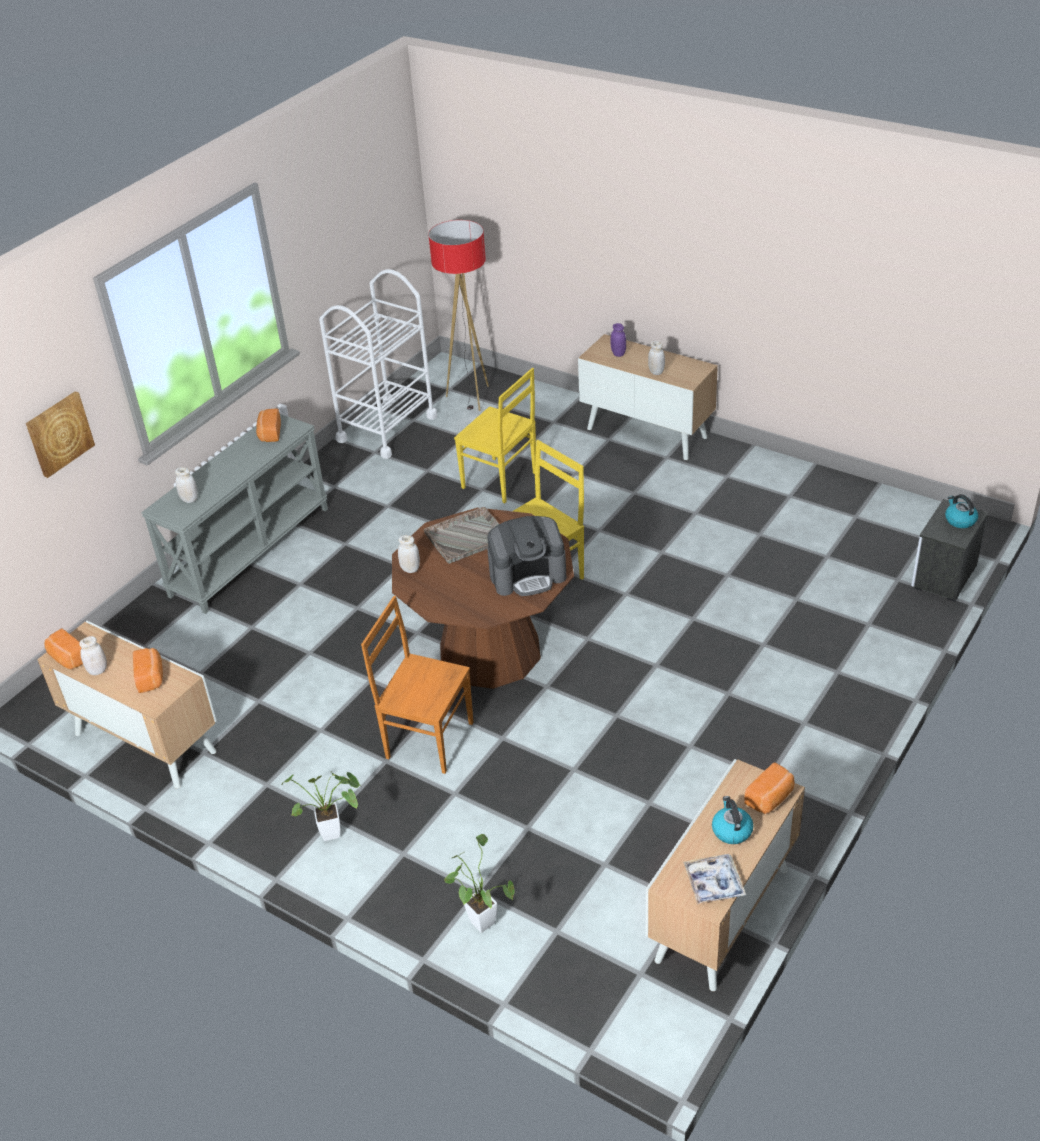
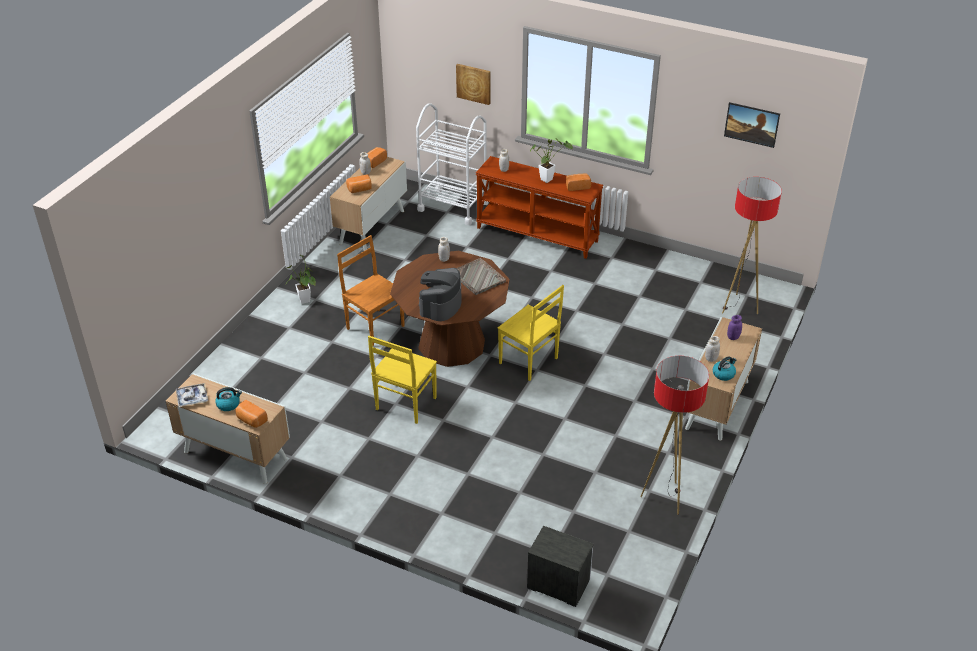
camera: 80 degrees right, 0 degrees up
grey console table [141,414,328,614] -> brown console table [476,156,603,259]
white cart [319,269,437,459] -> white cart moved to [416,103,489,225]
brown chair [361,596,473,774] -> brown chair turned 60 degrees counterclockwise [337,235,405,346]
potted plant [444,834,514,933] -> potted plant moved to [530,139,573,183]
yellow chair [454,368,536,503] -> yellow chair moved to [368,336,437,424]
coffee machine [487,516,566,596] -> coffee machine turned 45 degrees clockwise [419,268,462,321]
kettle [945,494,978,528] -> kettle moved to [713,356,736,381]
none -> floor lamp [641,356,709,515]
none -> picture [724,102,780,148]

